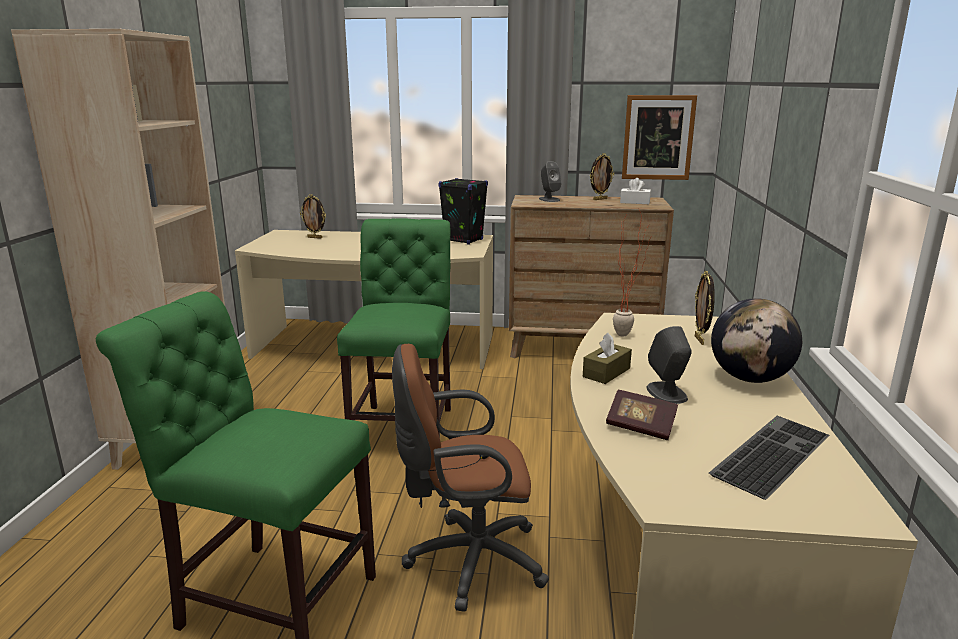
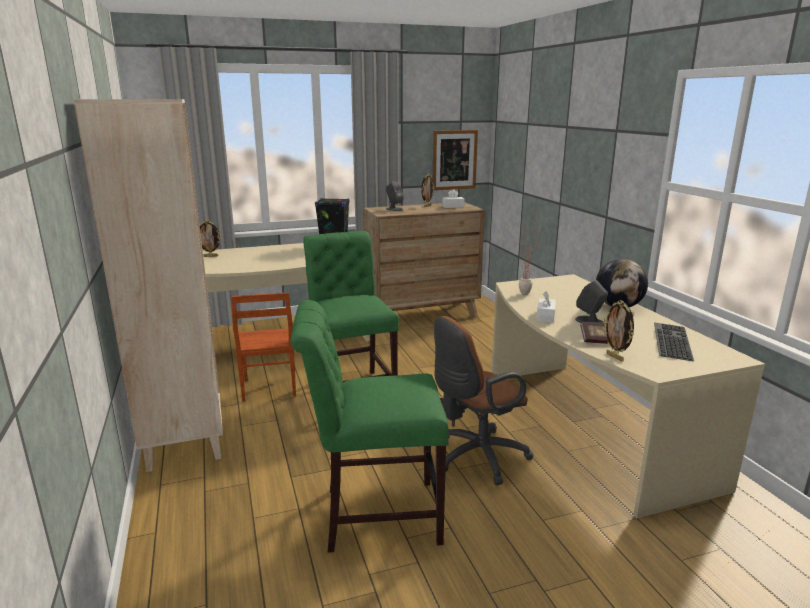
camera: 25 degrees left, 0 degrees up
brown tissue box [583,333,632,384] -> white tissue box [536,291,556,323]
picture frame [695,271,715,345] -> picture frame moved to [604,300,634,362]
none -> brown chair [231,293,296,402]

